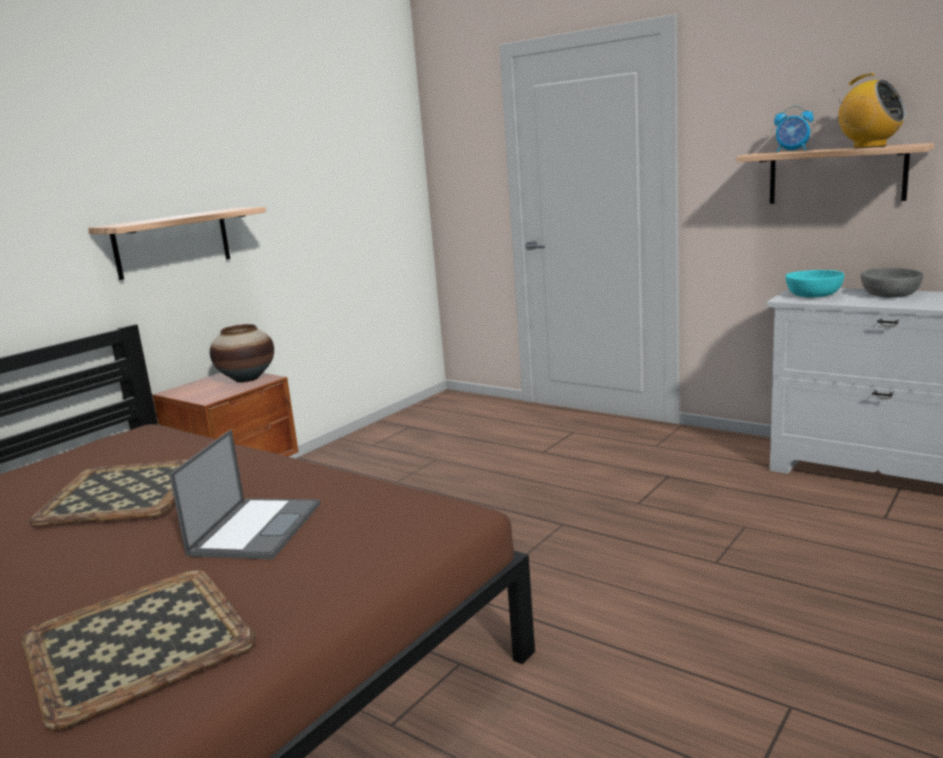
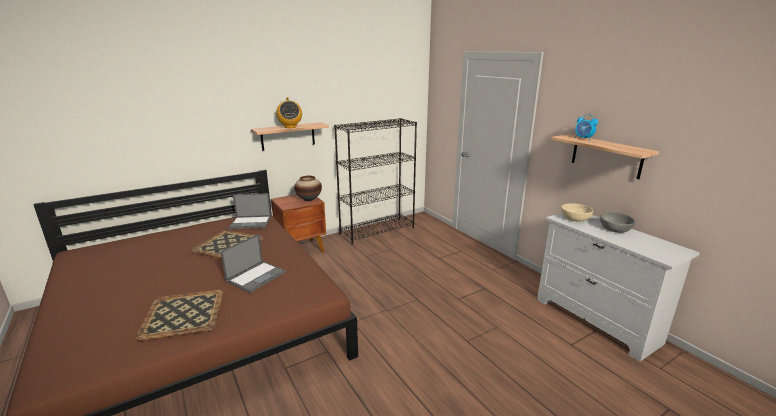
camera: 20 degrees right, 5 degrees up
turquoise bowl [785,270,844,298] -> beige bowl [561,203,593,221]
radio [833,73,906,148] -> radio moved to [276,97,302,128]
none -> laptop [229,193,271,229]
none -> black bookcase [334,118,417,245]

